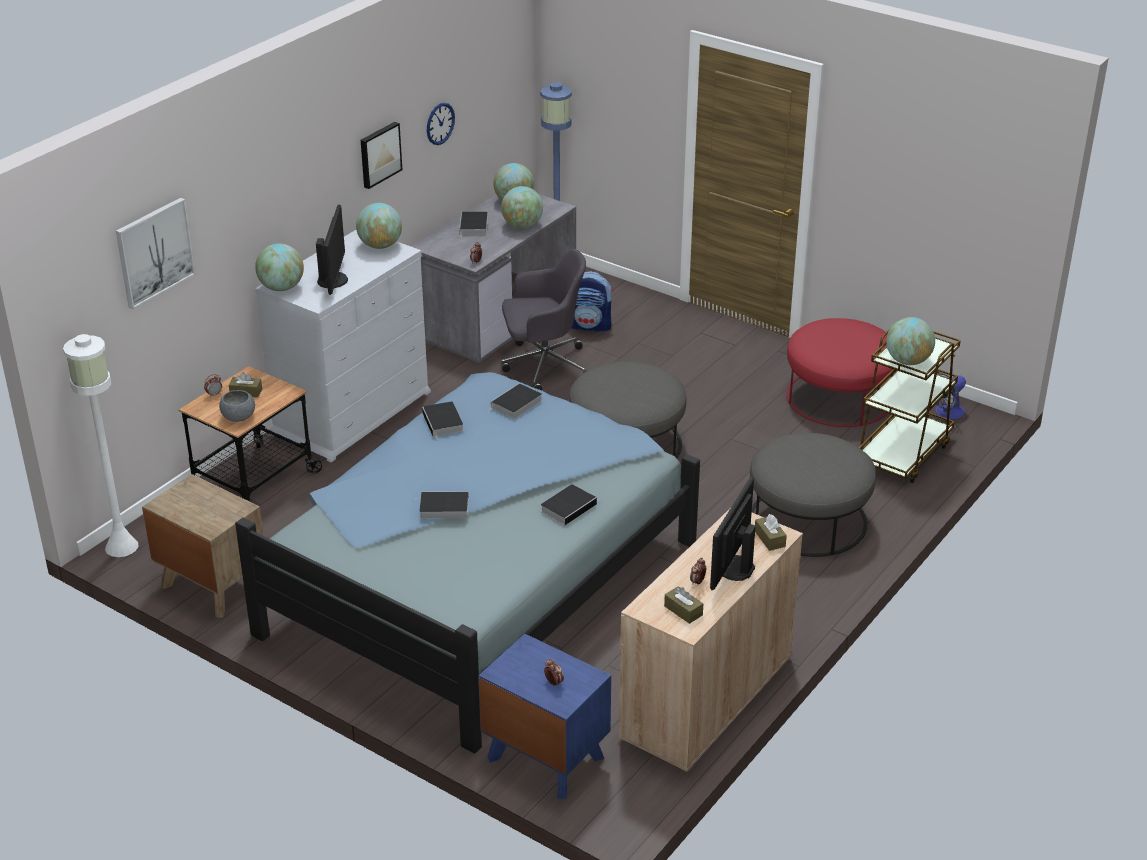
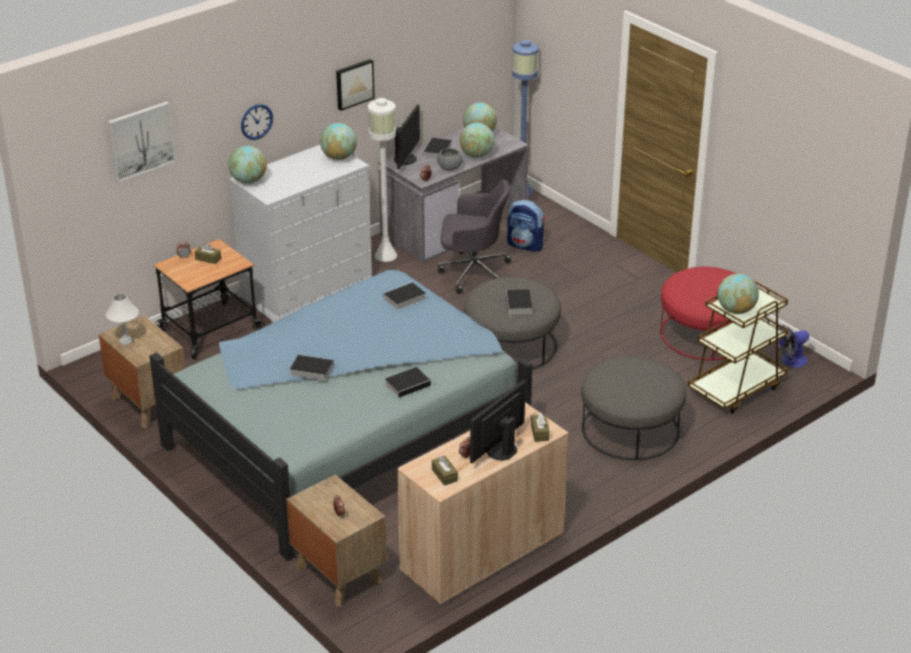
camera: 15 degrees right, 0 degrees up
white floor lamp [63,334,138,557] -> white floor lamp moved to [368,98,397,262]
grey bowl [219,390,255,422] -> grey bowl moved to [437,148,462,170]
monitor [316,204,348,295] -> monitor moved to [394,104,420,169]
book [422,401,464,440] -> book moved to [506,290,533,315]
wall clock [427,103,455,145] -> wall clock moved to [241,104,273,140]
blue nightstand [478,634,611,799] -> brown nightstand [286,475,387,607]
none -> white table lamp [106,294,139,345]

